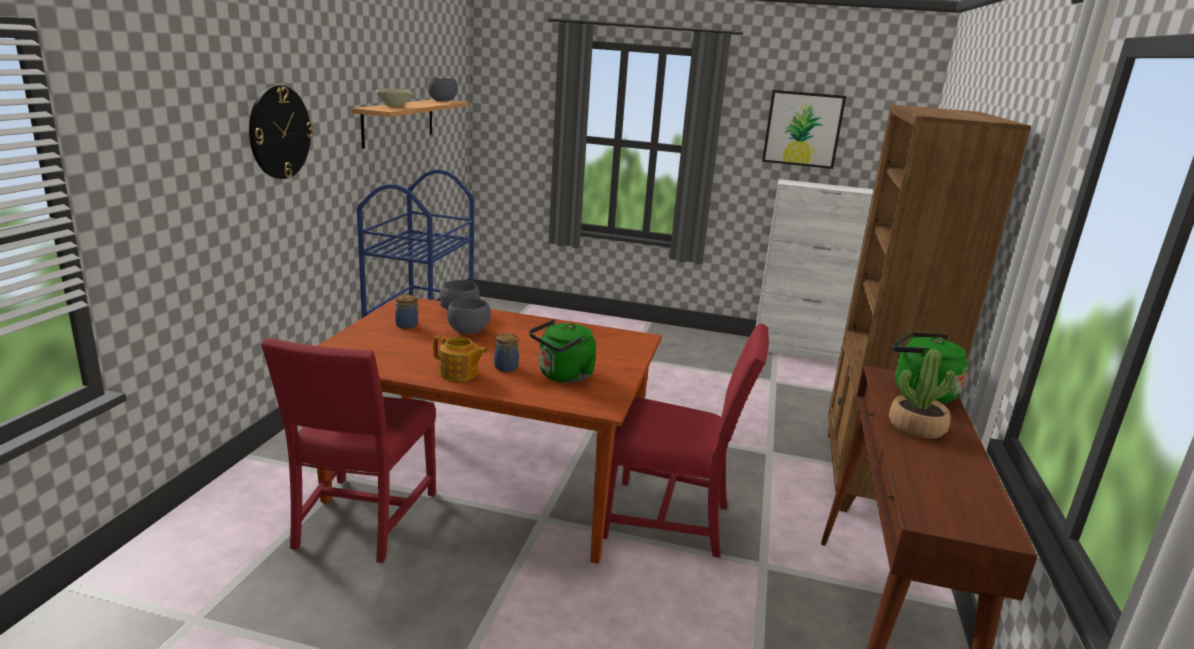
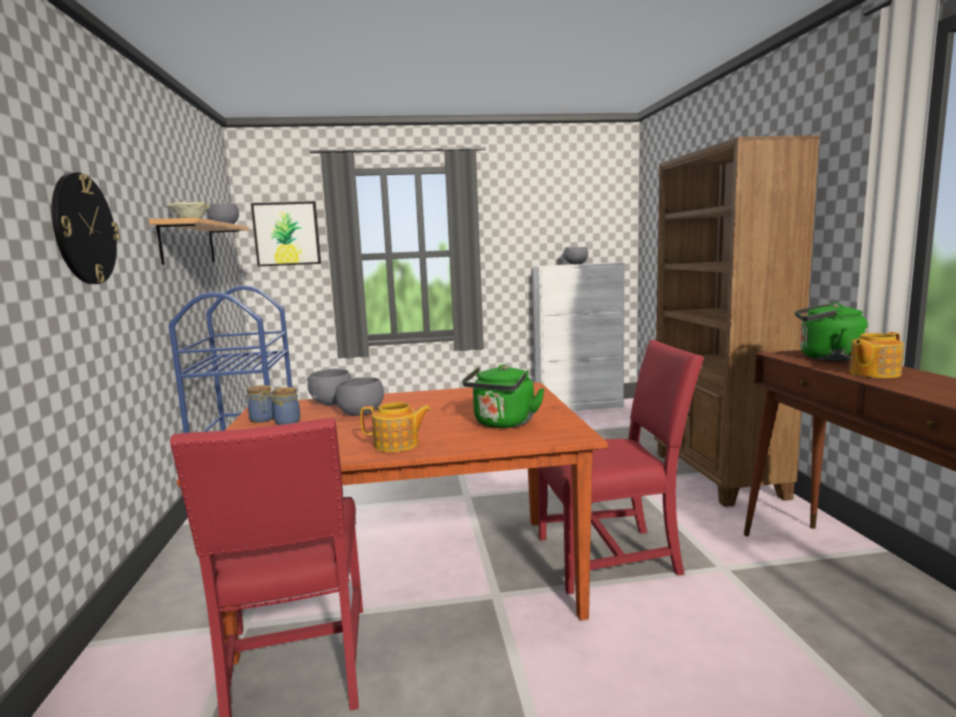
camera: 20 degrees left, 10 degrees down
jar [494,333,519,372] -> jar moved to [247,385,274,423]
picture [762,90,846,169] -> picture moved to [251,201,321,267]
potted plant [889,349,955,439] -> teapot [849,332,904,378]
none -> grey bowl [564,247,588,264]

